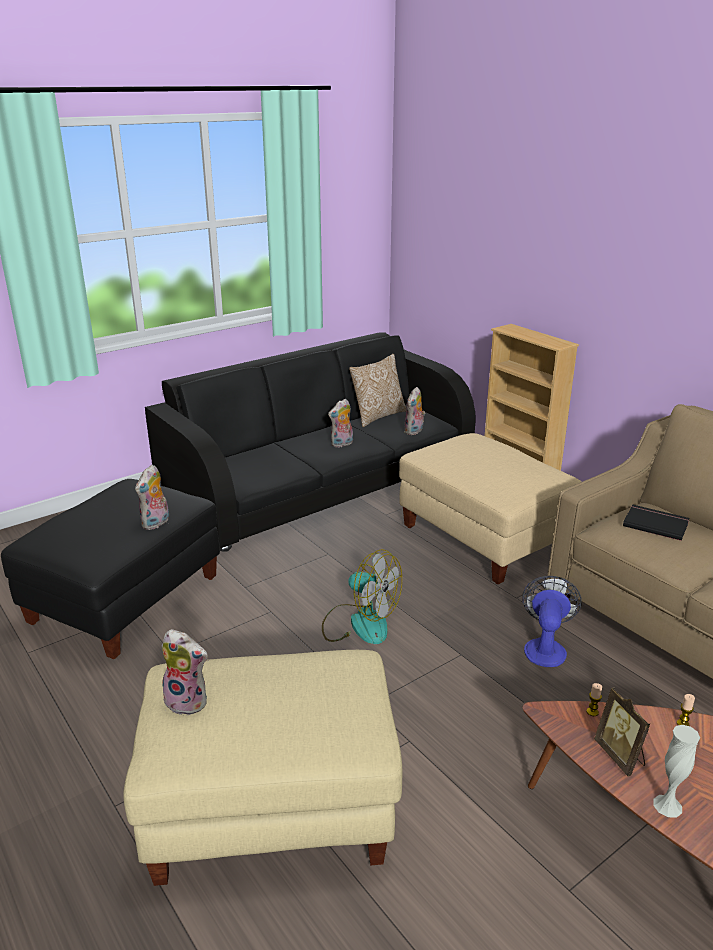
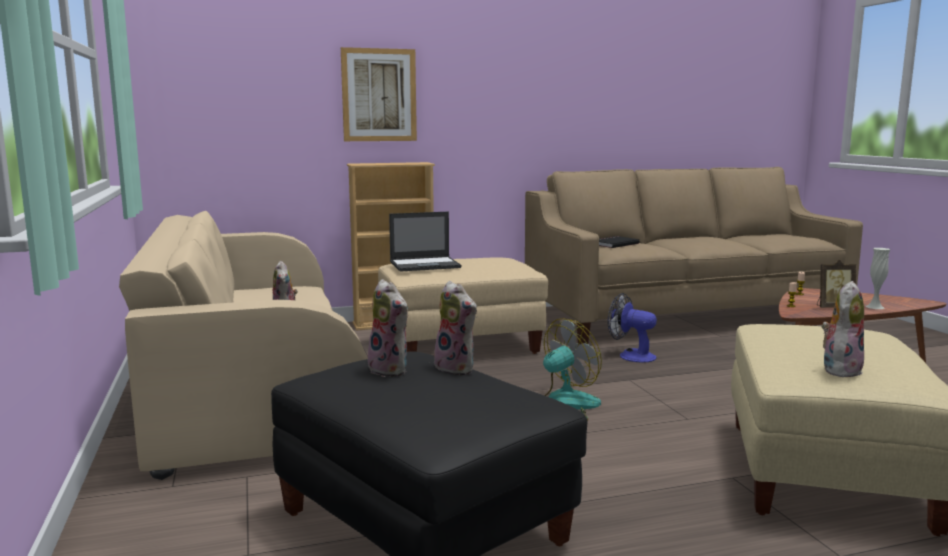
camera: 70 degrees left, 15 degrees down
black sofa [145,332,476,551] -> beige sofa [119,211,368,480]
pillow [349,354,407,427] -> none
plush toy [404,387,425,435] -> plush toy moved to [368,279,408,377]
none -> picture [341,47,417,141]
none -> laptop [389,212,462,272]

